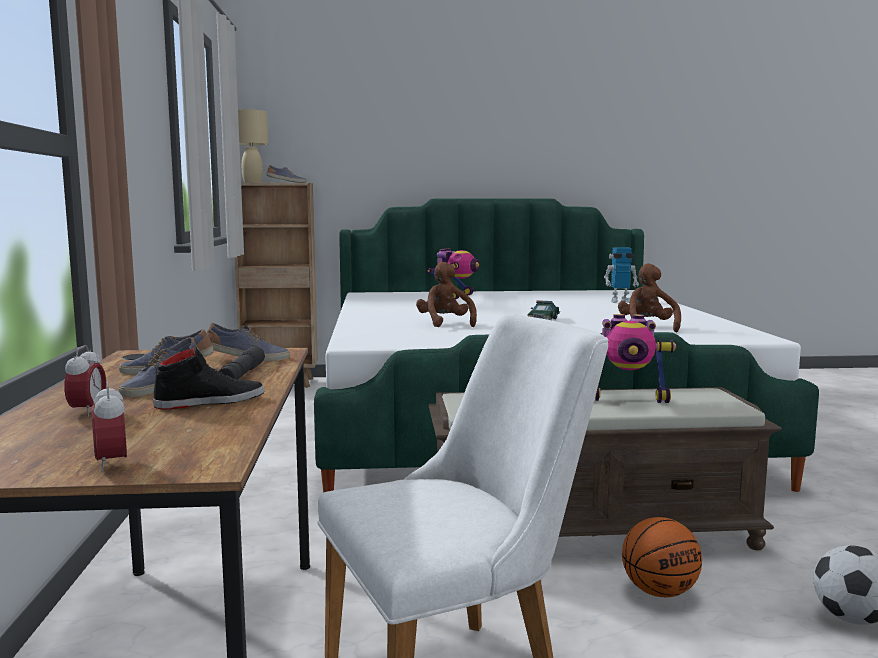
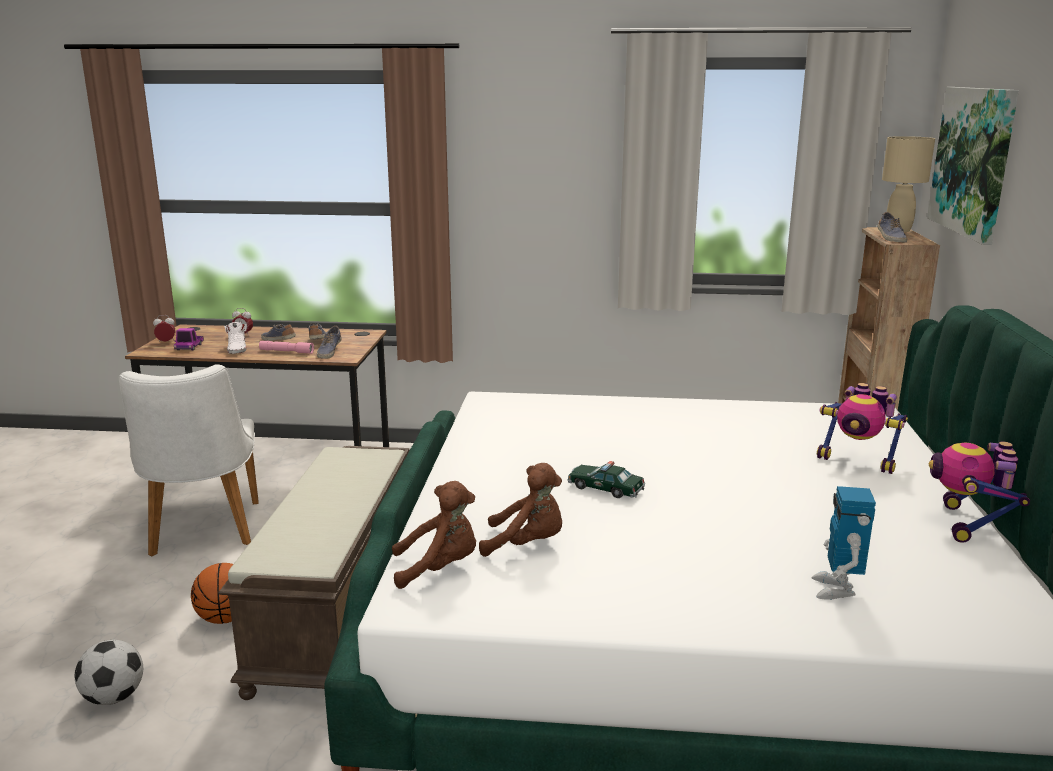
camera: 100 degrees right, 10 degrees up
black shoe [153,345,265,410] -> white shoe [224,322,247,354]
grey flashlight [219,346,265,379] -> pink flashlight [259,341,314,354]
brown plush toy [416,262,477,327] -> brown plush toy moved to [392,481,476,589]
toy robot [595,314,676,403] -> toy robot moved to [929,442,1030,543]
none -> toy truck [174,328,204,350]
none -> picture [927,87,1019,245]

